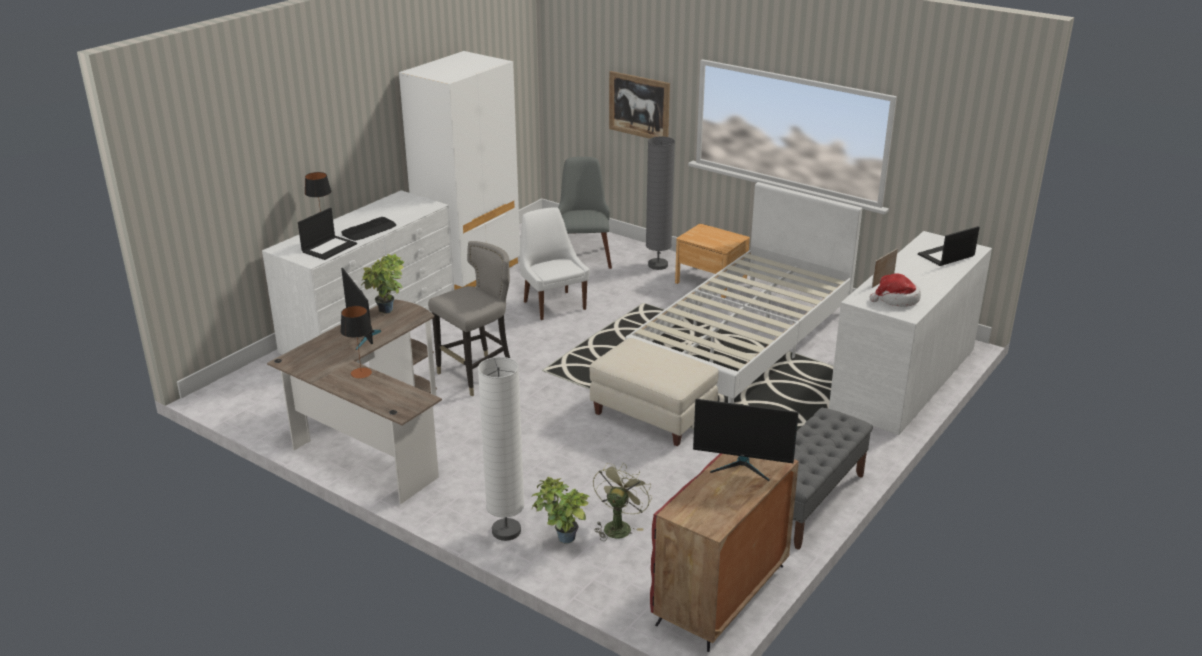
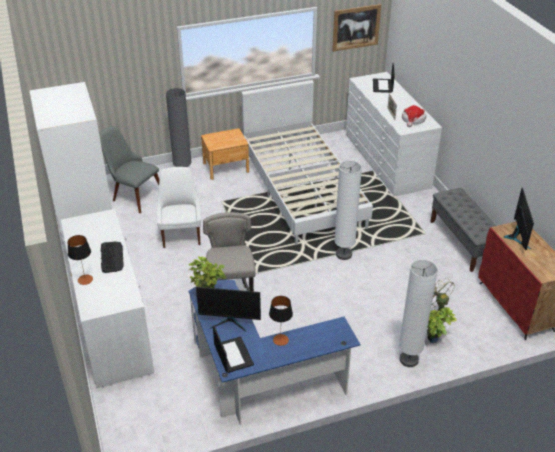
camera: 55 degrees left, 10 degrees up
brown desk [267,299,442,504] -> blue desk [189,280,361,425]
laptop [298,208,357,260] -> laptop moved to [213,326,254,373]
white chair [520,207,590,320] -> white chair turned 75 degrees clockwise [157,167,201,248]
beige ottoman [590,338,719,446] -> white floor lamp [334,161,362,260]
picture [609,71,670,139] -> picture moved to [332,4,381,52]
monitor [693,399,799,481] -> monitor turned 45 degrees counterclockwise [504,188,534,250]

